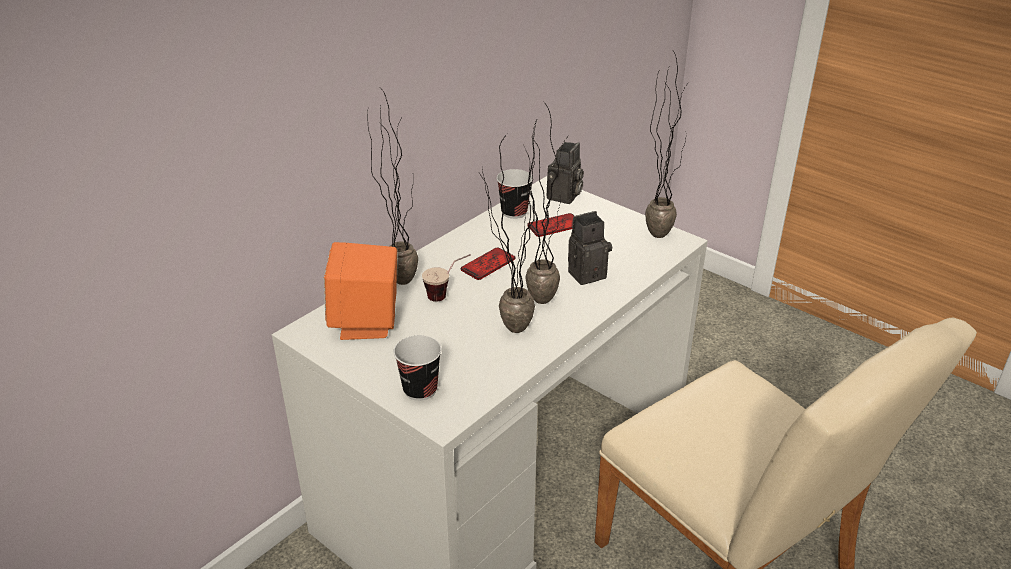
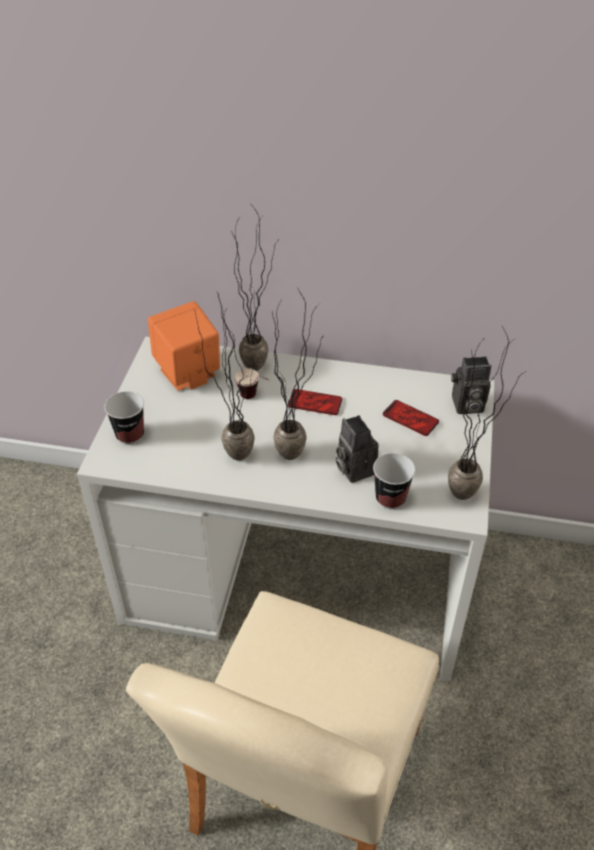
camera: 60 degrees right, 10 degrees up
cup [497,169,532,219] -> cup moved to [373,453,415,509]
camera [568,211,612,285] -> camera turned 150 degrees counterclockwise [335,416,379,483]

